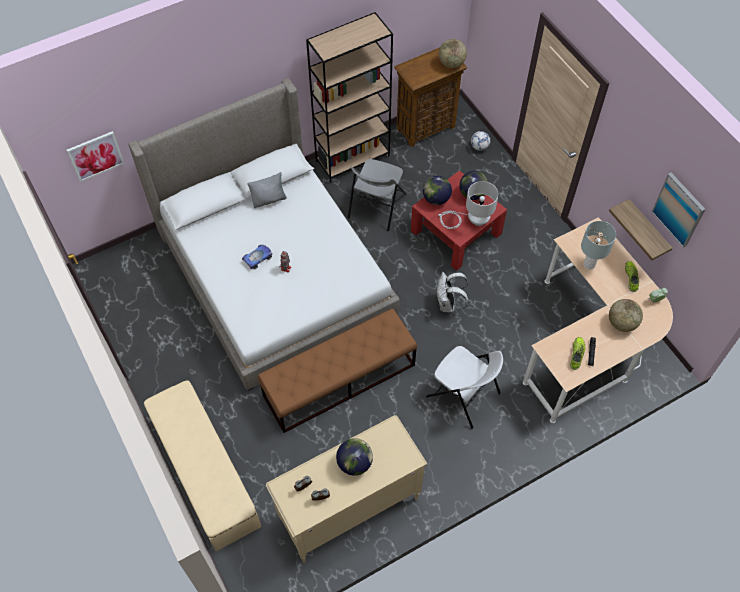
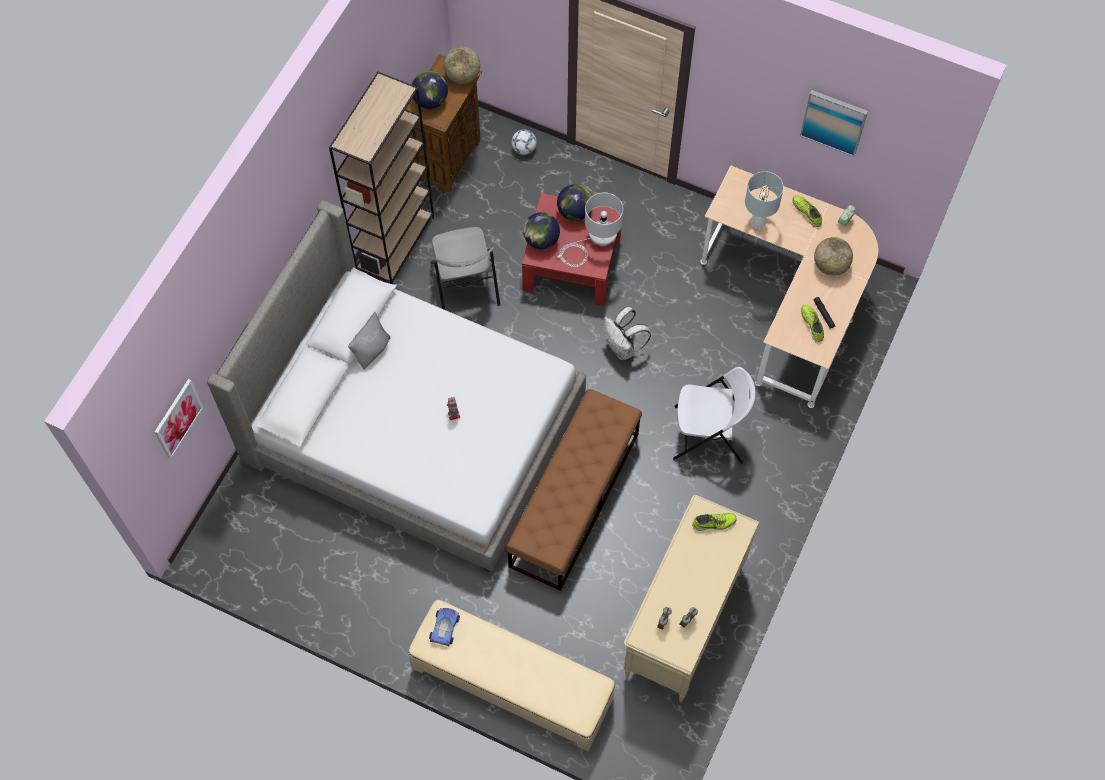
camera: 35 degrees left, 5 degrees up
toy car [242,245,272,269] -> toy car moved to [429,608,460,647]
globe [336,438,373,476] -> globe moved to [412,71,448,109]
shelf [609,199,673,260] -> none
none -> shoe [692,513,737,531]

